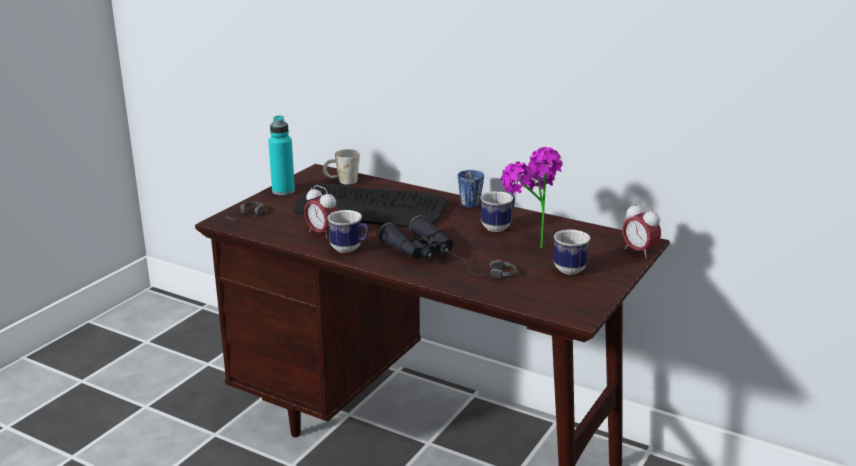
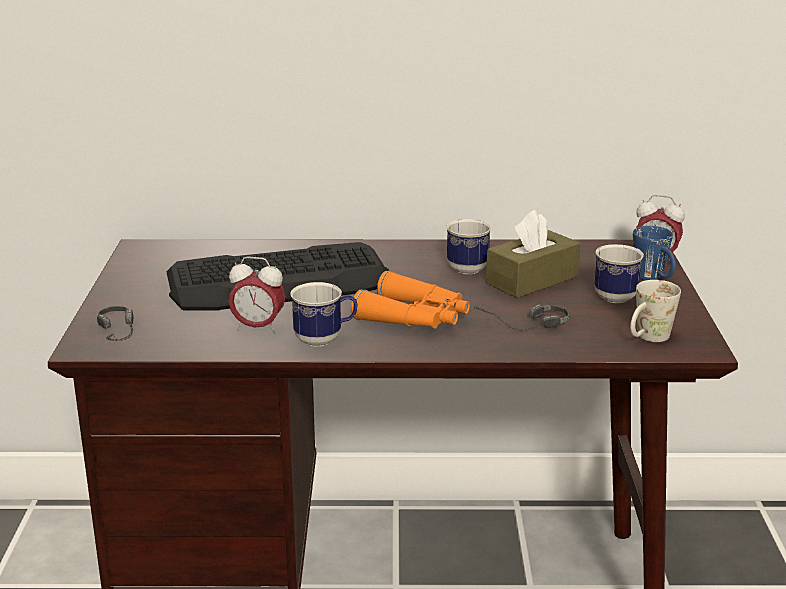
camera: 30 degrees left, 0 degrees up
turquoise bottle [268,116,295,195] -> none
white mug [323,149,360,185] -> white mug moved to [630,280,681,342]
black binoculars [377,215,453,259] -> orange binoculars [351,271,470,329]
blue mug [458,170,484,208] -> blue mug moved to [633,226,675,280]
potted plant [501,147,563,249] -> brown tissue box [486,210,580,298]

